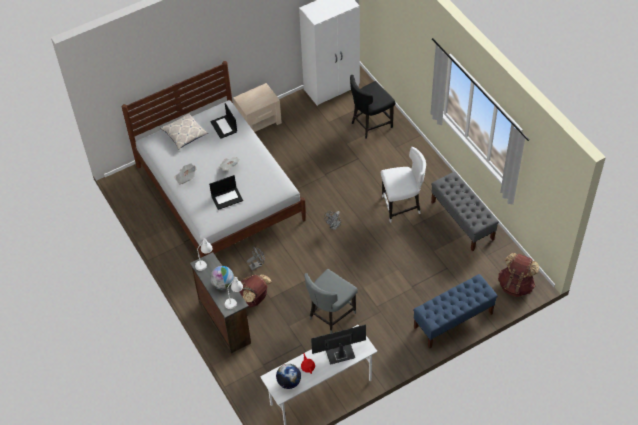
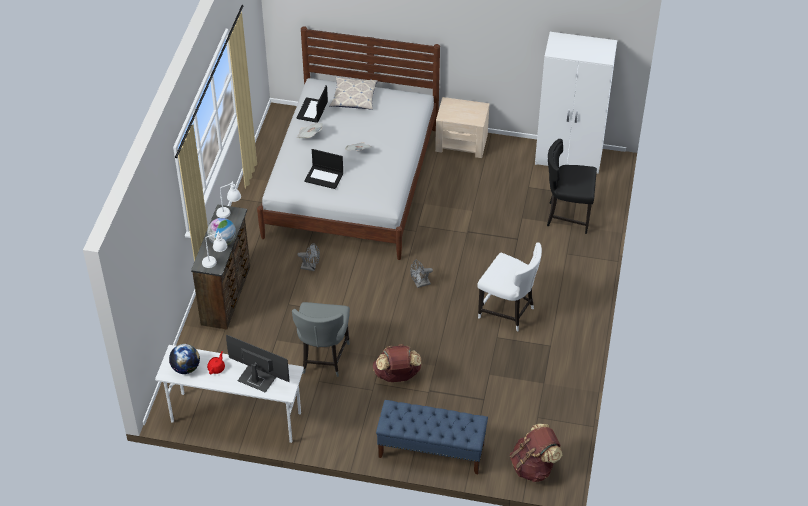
camera: 40 degrees right, 5 degrees down
laptop [210,103,237,139] -> laptop moved to [296,85,328,123]
brown backpack [239,275,272,308] -> brown backpack moved to [373,344,422,382]
grey chair [304,269,358,333] -> grey chair turned 75 degrees counterclockwise [292,302,350,377]
grey bench [431,172,499,252] -> none

